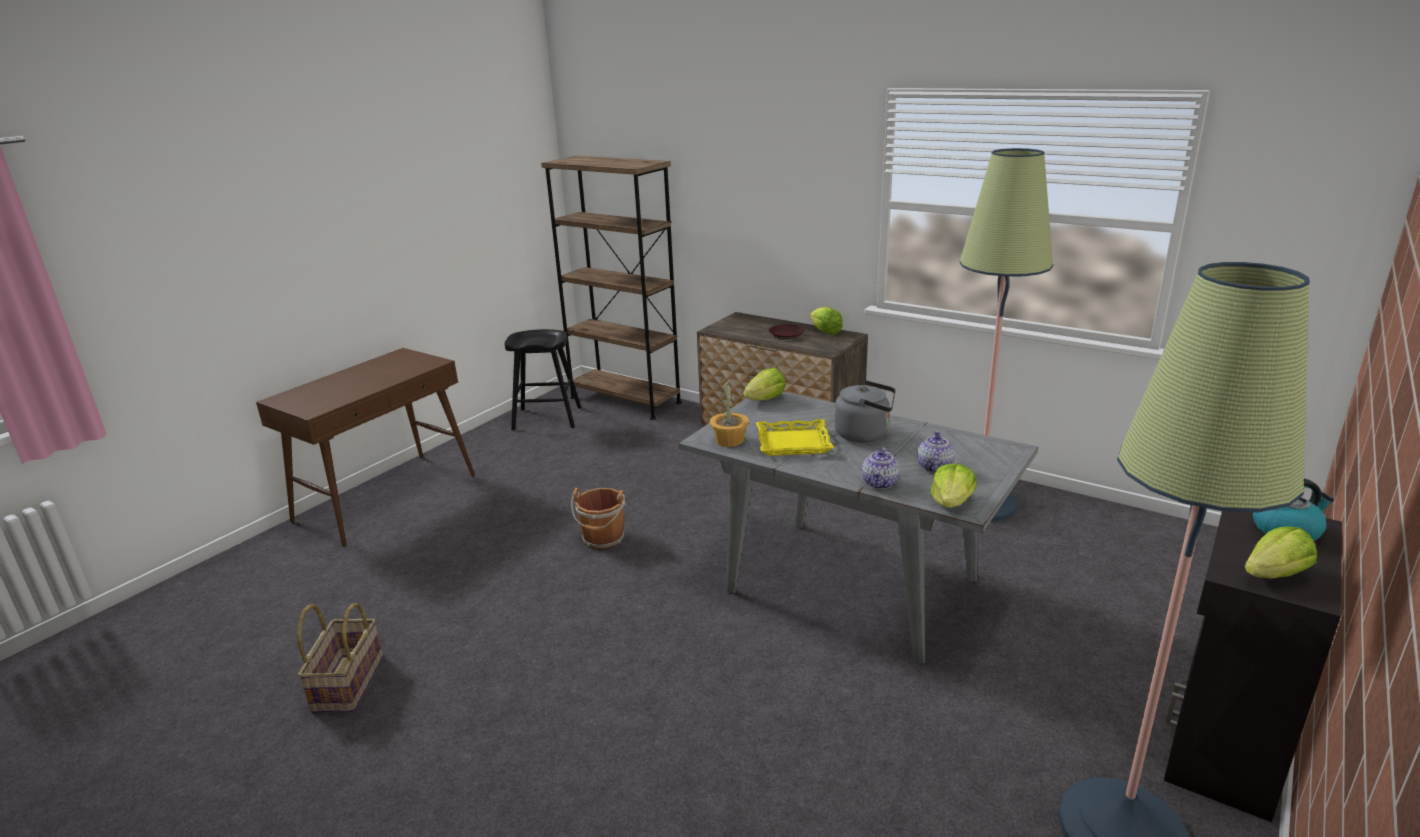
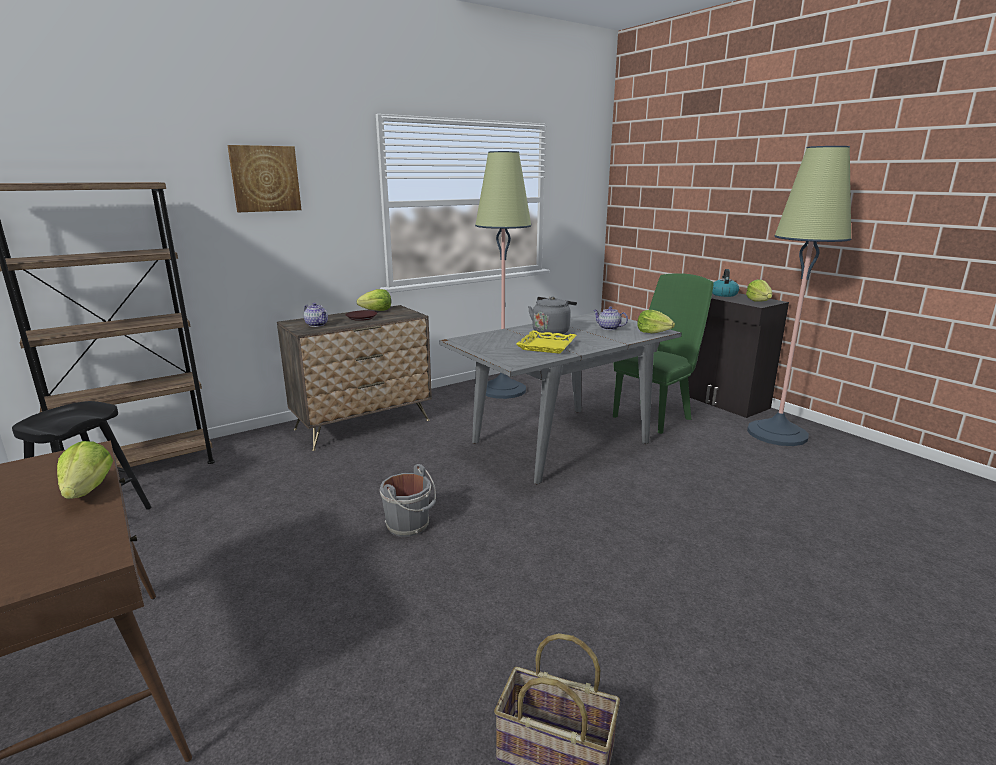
camera: 70 degrees left, 5 degrees down
brown bucket [571,488,626,550] -> grey bucket [380,464,436,537]
potted plant [710,380,749,447] -> none
lettuce [743,368,786,401] -> lettuce moved to [57,441,113,499]
teapot [862,446,900,489] -> teapot moved to [304,303,328,327]
none -> picture [228,145,301,212]
none -> green chair [613,273,714,434]

